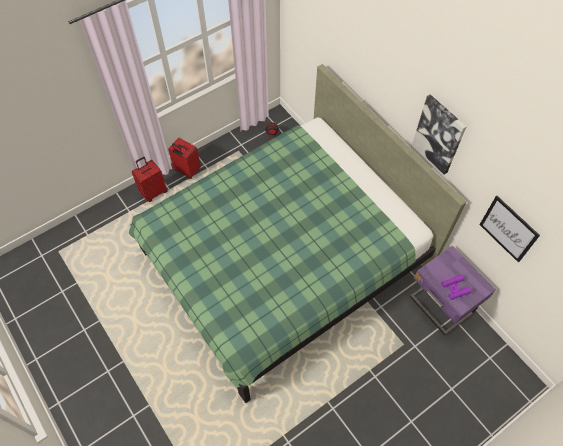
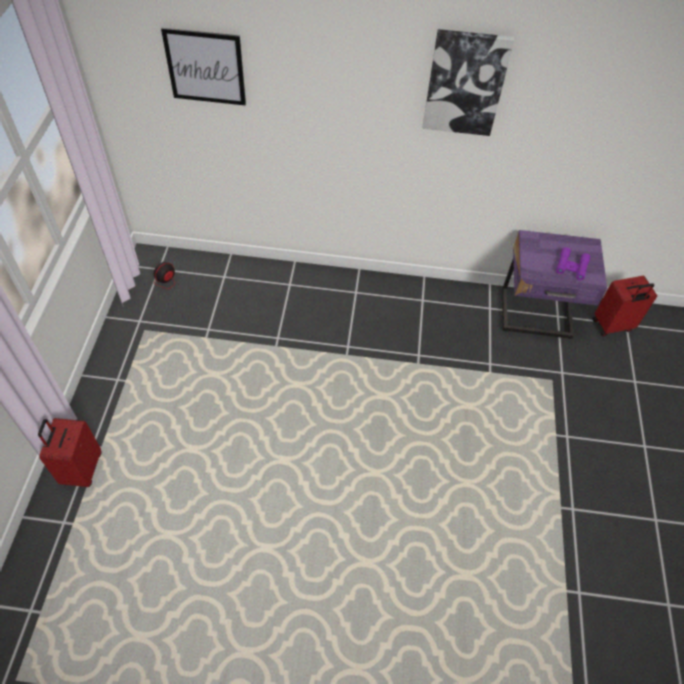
camera: 50 degrees left, 5 degrees down
green bed [128,64,466,403] -> none
red suitcase [168,138,201,179] -> red suitcase moved to [592,276,657,337]
picture [479,196,540,263] -> picture moved to [161,27,246,105]

